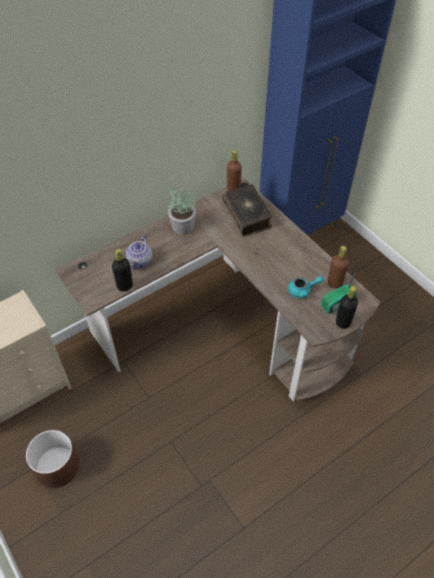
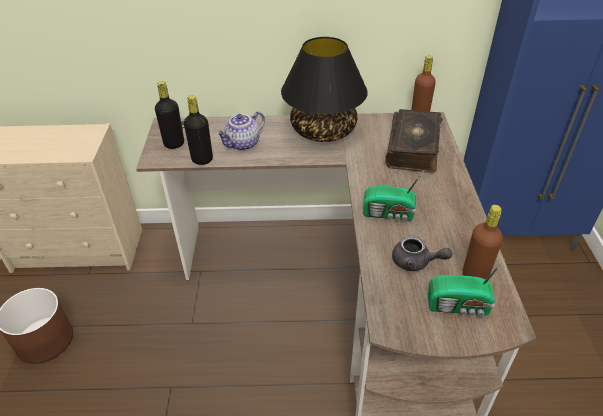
camera: 35 degrees right, 10 degrees down
potted plant [168,185,196,235] -> black table lamp [281,37,368,142]
turquoise teapot [288,276,324,298] -> grey teapot [392,236,452,271]
black bottle [336,286,358,329] -> black bottle moved to [155,81,184,149]
none -> radio [363,170,424,221]

